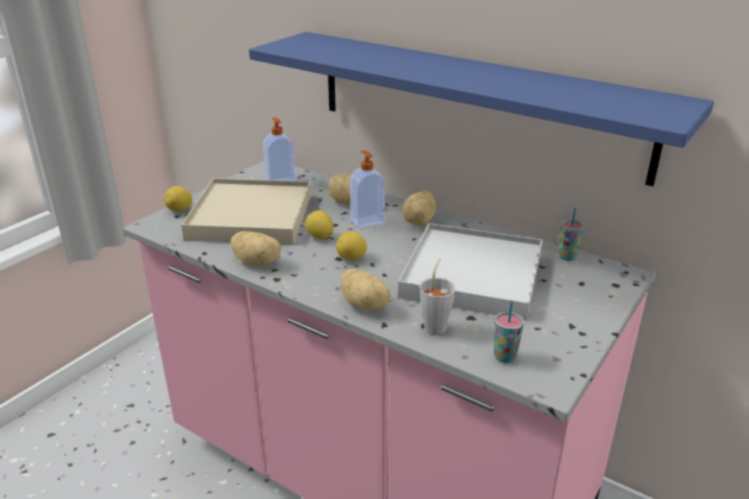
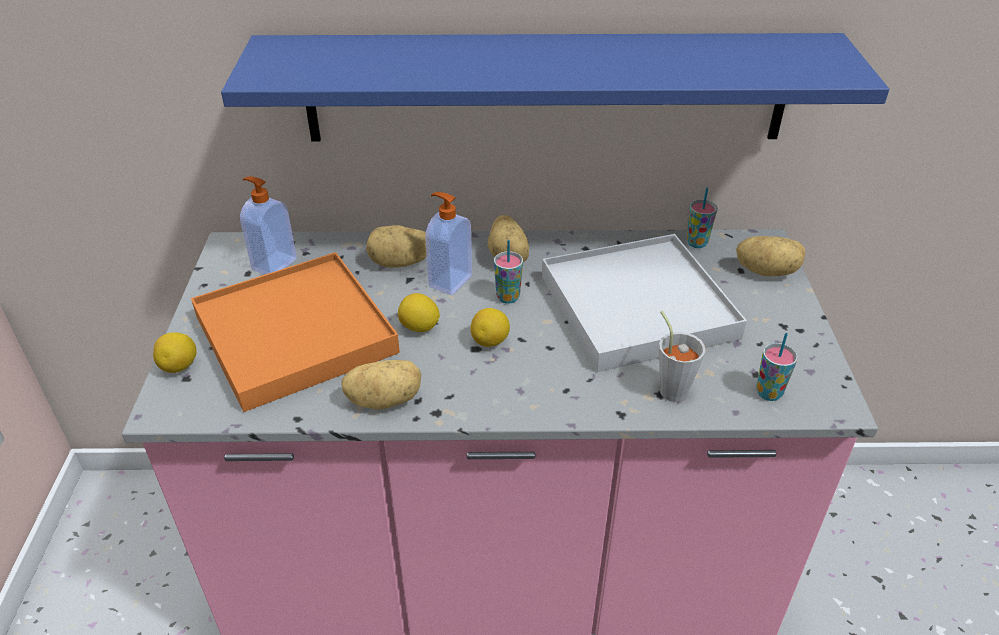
camera: 35 degrees left, 10 degrees up
beige tray [181,178,311,244] -> orange tray [191,252,400,412]
potato [341,269,391,311] -> potato moved to [736,236,805,276]
none -> cup [494,240,523,304]

